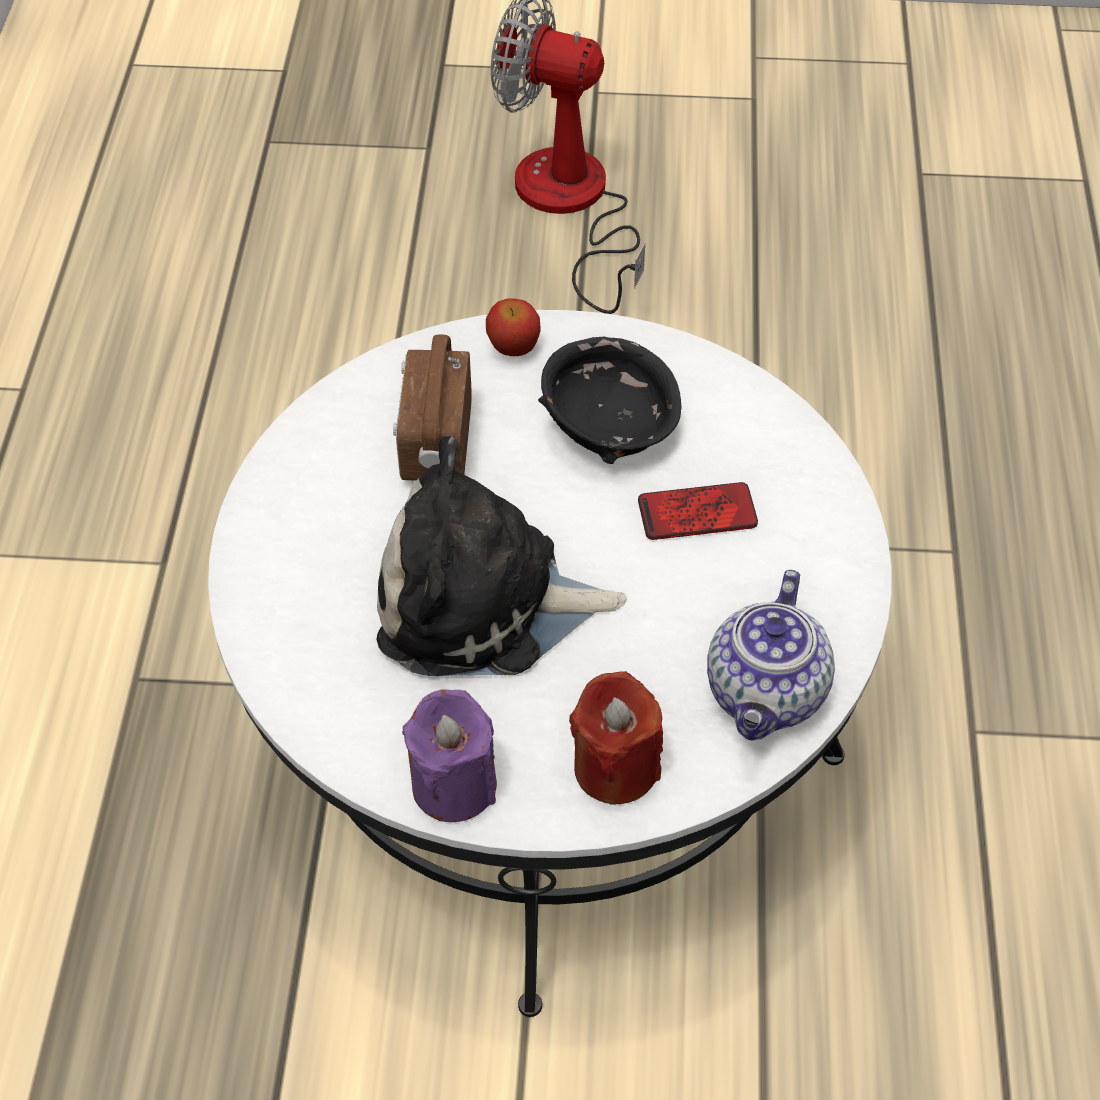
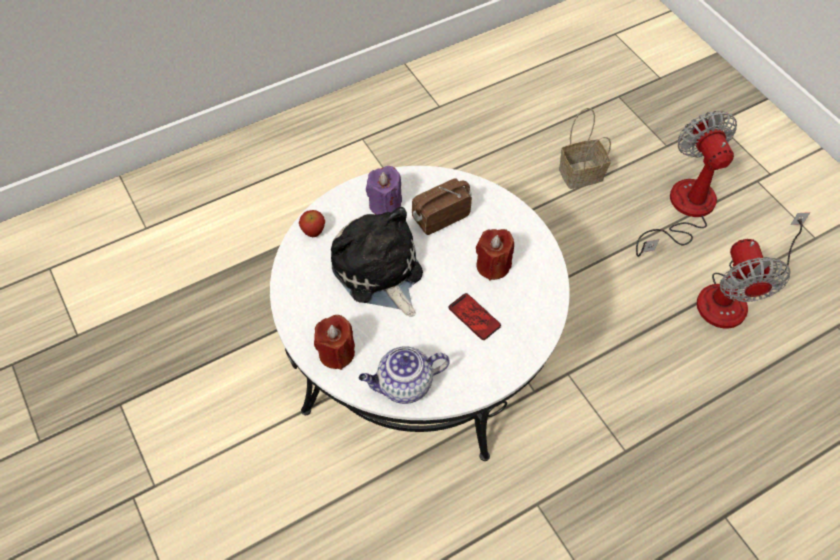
camera: 55 degrees right, 5 degrees up
purple candle [402,689,497,822] -> purple candle moved to [366,166,402,214]
apple [486,299,541,356] -> apple moved to [299,210,325,237]
black bowl [538,337,681,464] -> red candle [476,229,514,281]
none -> basket [559,108,611,189]
none -> fan [696,212,810,328]

